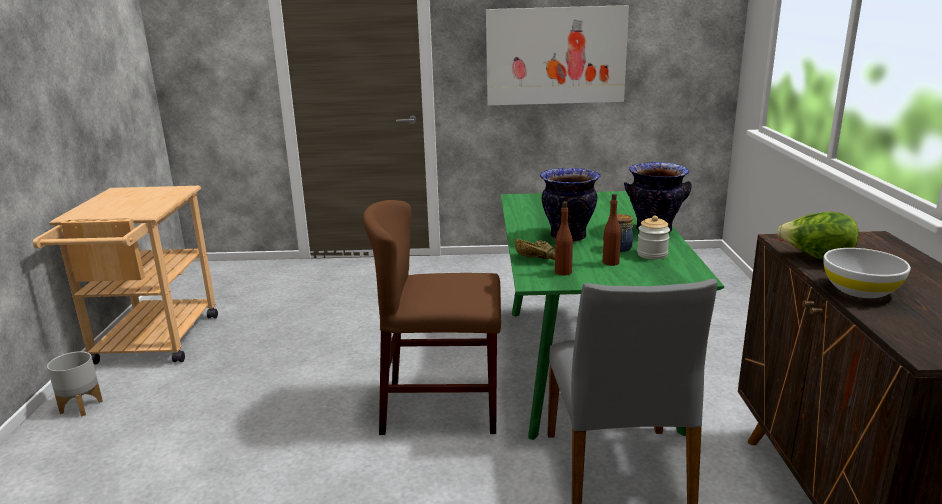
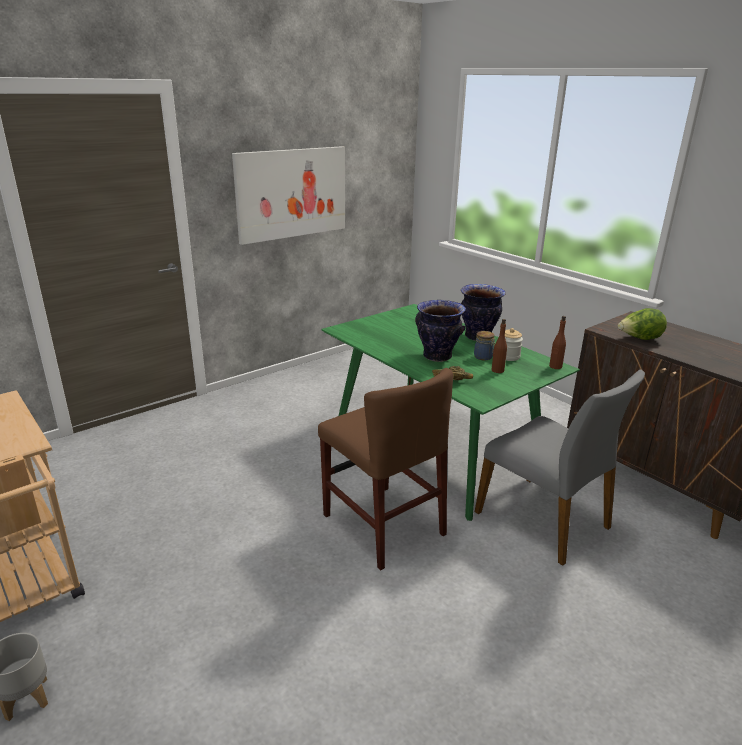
camera: 40 degrees left, 5 degrees up
brown chair [363,200,501,435] -> brown chair turned 90 degrees counterclockwise [318,368,453,570]
brown bottle [555,201,573,275] -> brown bottle moved to [549,316,566,369]
white bowl [823,248,911,298] -> none

